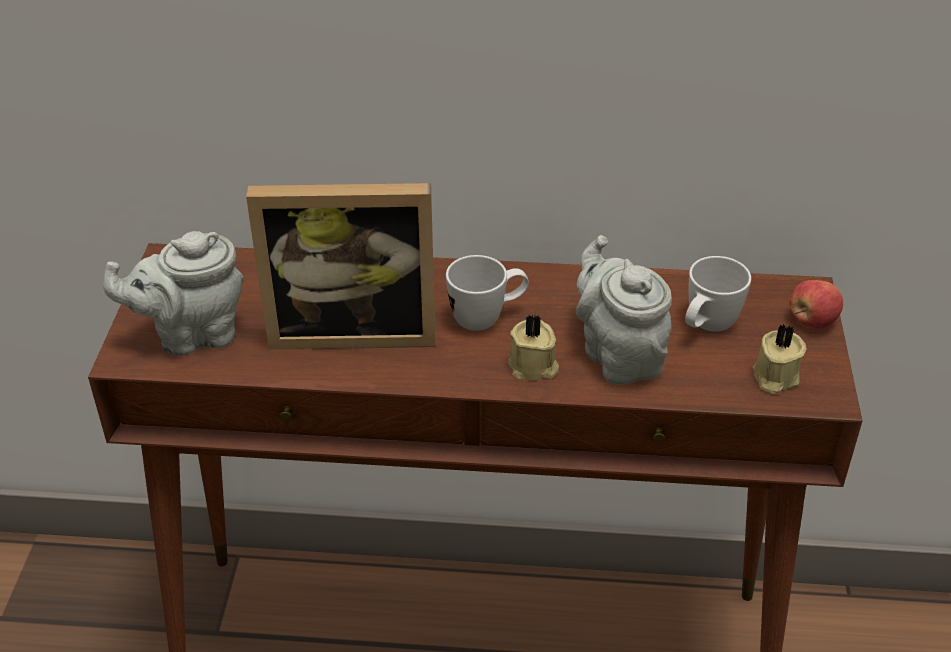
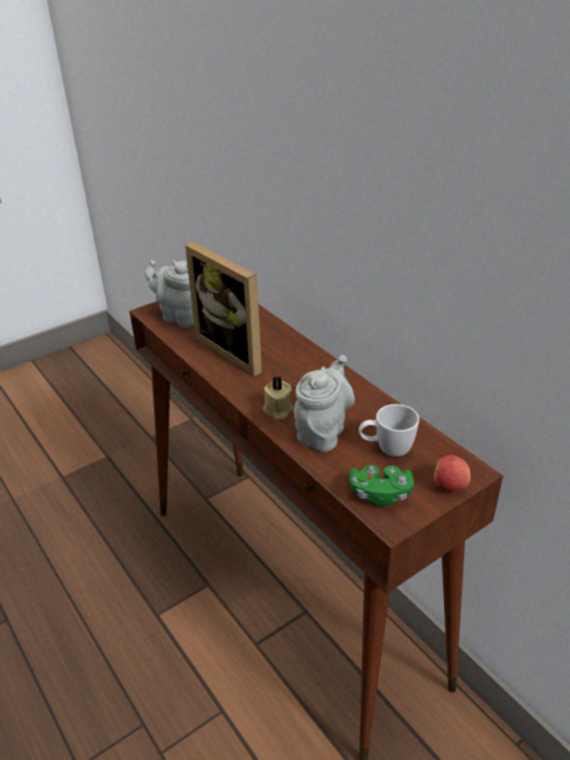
camera: 50 degrees right, 5 degrees down
white mug [446,255,529,331] -> none
beige candle [753,324,807,394] -> green game controller [349,465,414,506]

